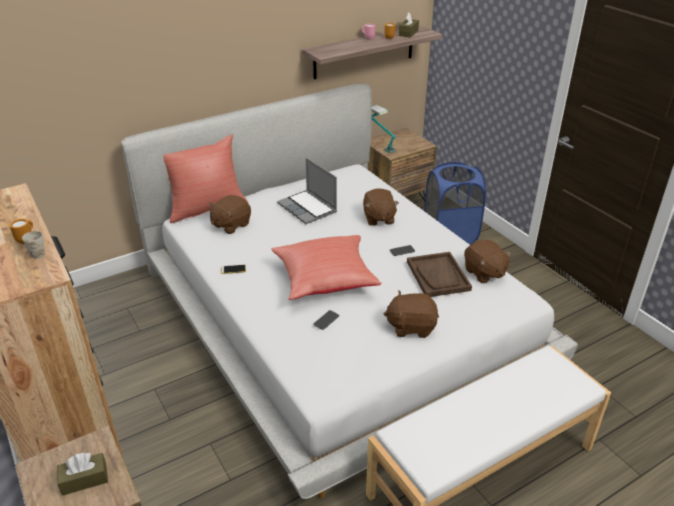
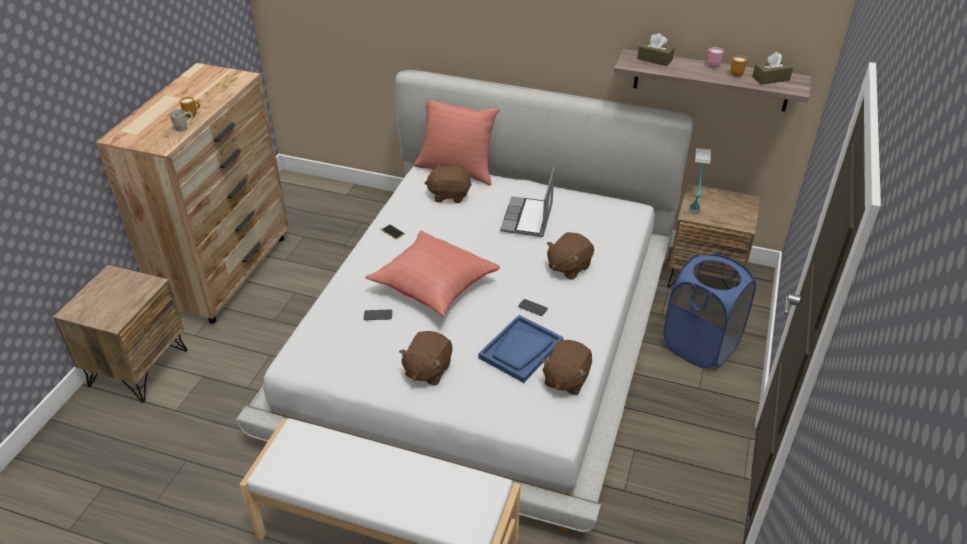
camera: 50 degrees right, 5 degrees up
brown tissue box [57,452,108,496] -> brown tissue box moved to [637,33,675,66]
brown plush toy [384,290,439,338] -> brown plush toy turned 120 degrees counterclockwise [399,331,453,385]
brown tray [407,252,472,297] -> blue tray [478,315,563,383]

